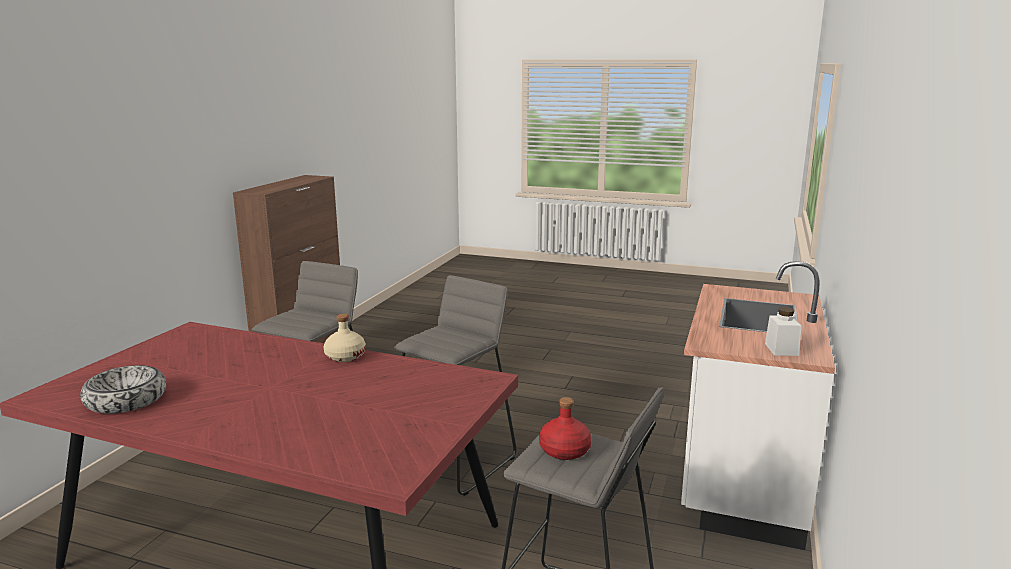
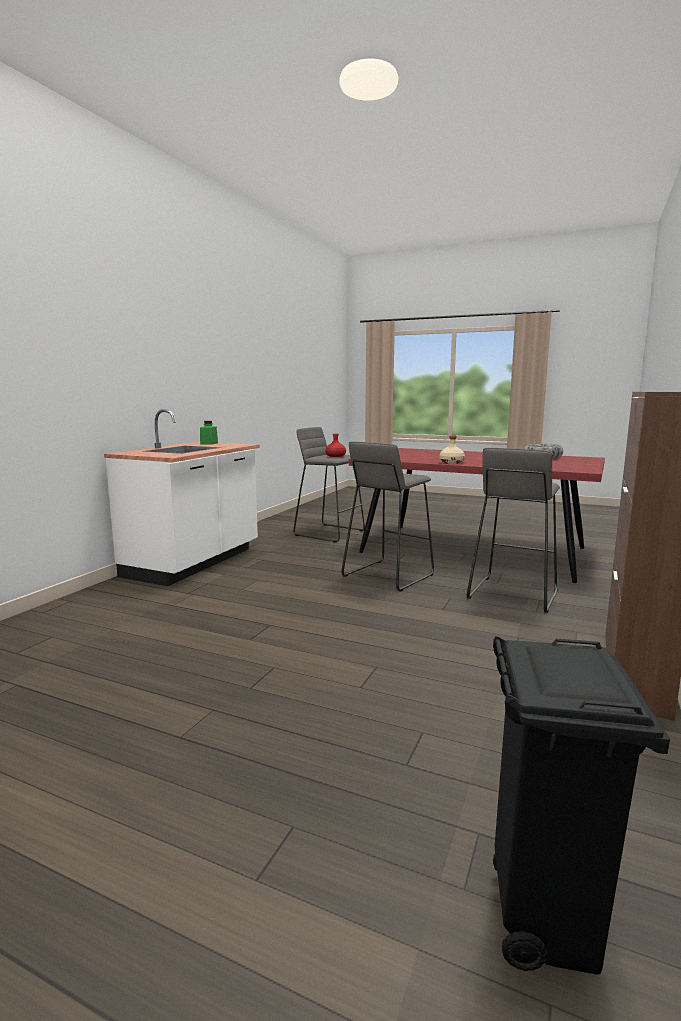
camera: 175 degrees left, 5 degrees down
white jar [765,307,801,356] -> green jar [200,421,218,445]
none -> black trash can [493,636,670,975]

